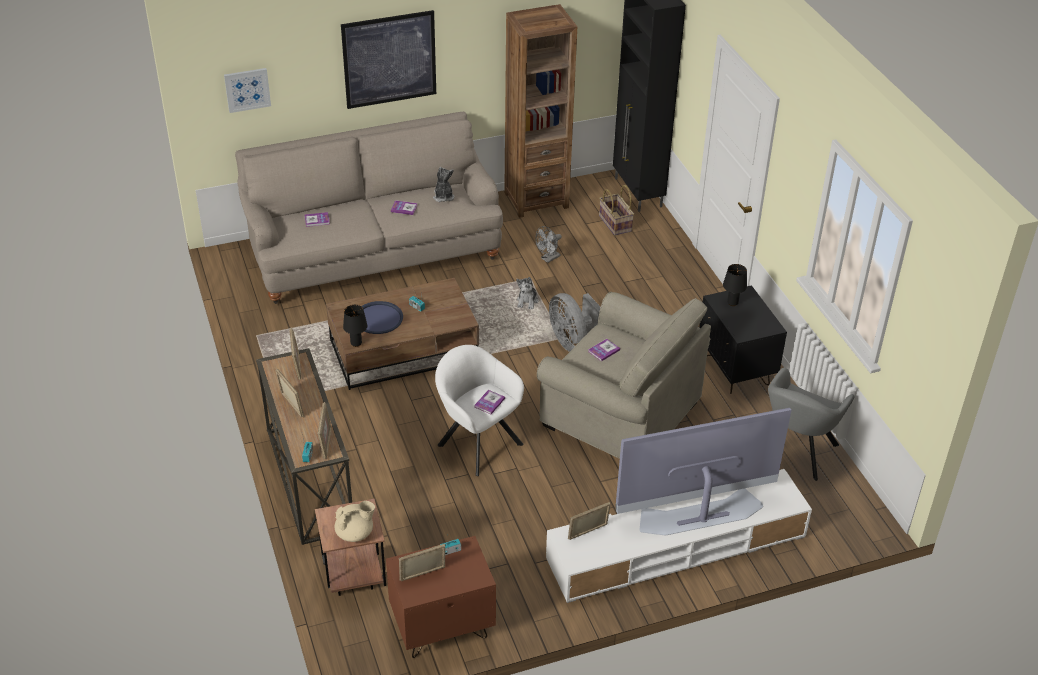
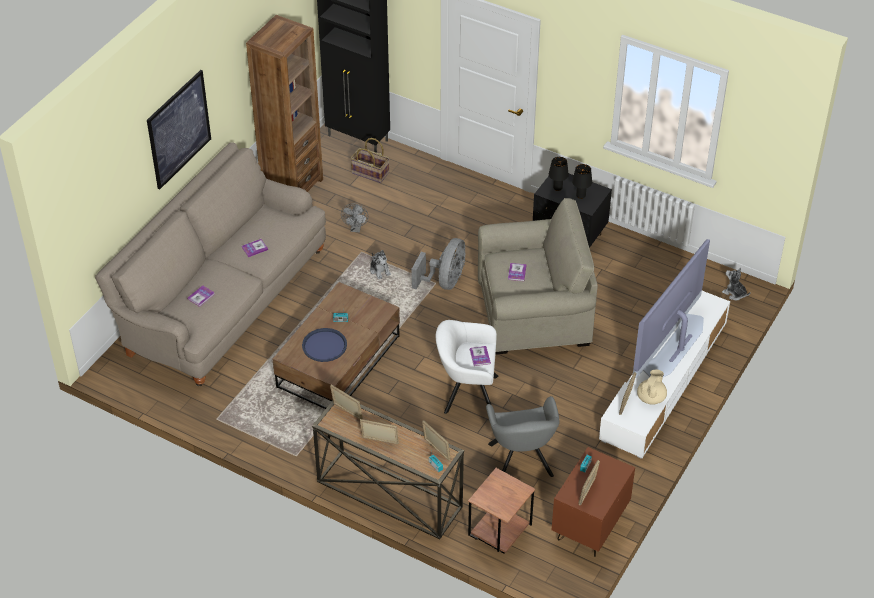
camera: 40 degrees left, 5 degrees up
picture [224,68,271,113] -> none
beige teapot [335,501,375,542] -> beige teapot moved to [637,370,667,405]
black table lamp [343,305,367,347] -> black table lamp moved to [572,164,592,199]
plush toy [433,167,454,202] -> plush toy moved to [722,268,751,300]
grey fan [549,293,601,352] -> grey fan turned 90 degrees counterclockwise [412,238,465,290]
grey armchair [768,368,855,481] -> grey armchair moved to [486,396,559,477]

